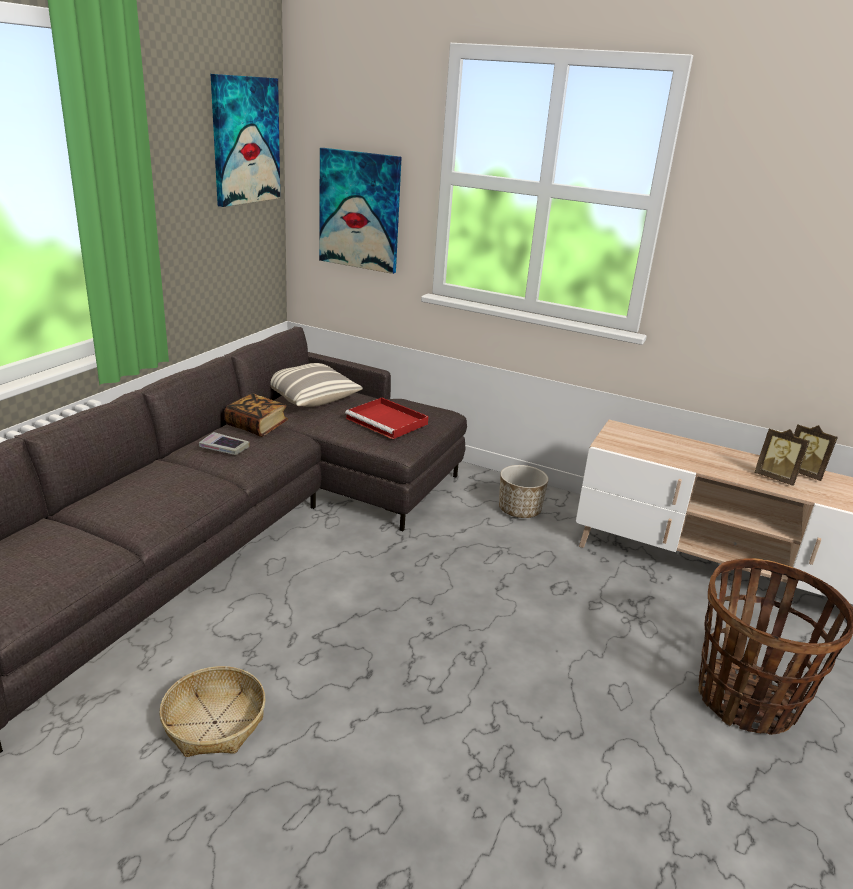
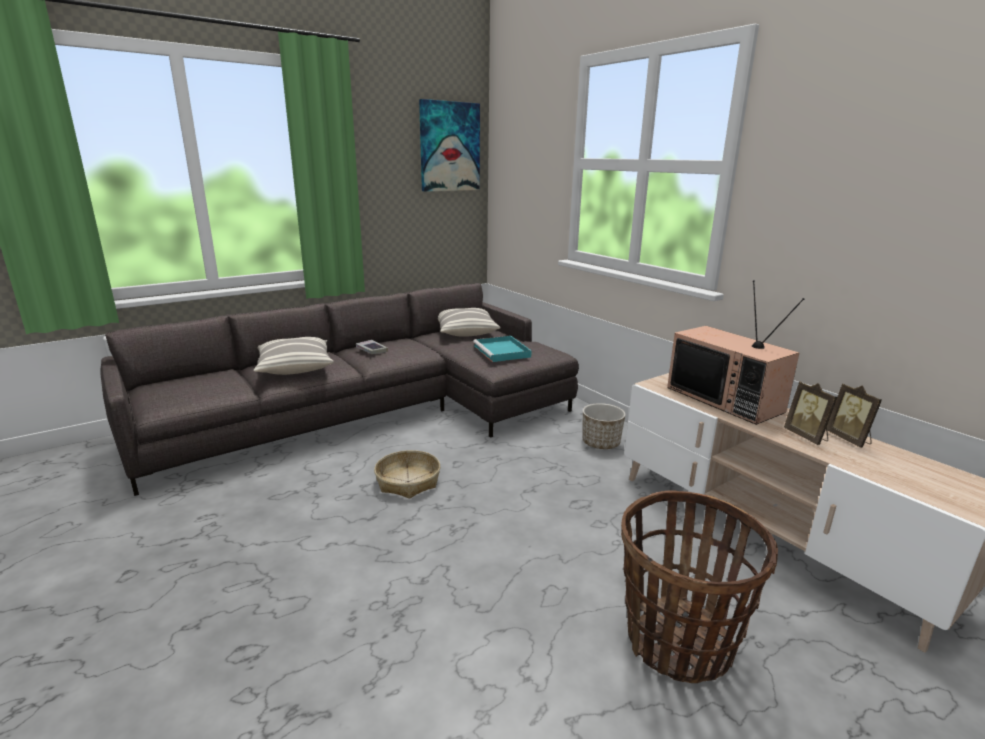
camera: 30 degrees right, 5 degrees down
basket [159,666,266,757] -> basket moved to [374,450,440,499]
book [224,393,288,437] -> none
picture [319,148,402,274] -> none
red tray [345,398,428,439] -> turquoise tray [473,336,532,362]
none -> pillow [254,337,334,375]
none -> television [667,280,804,425]

